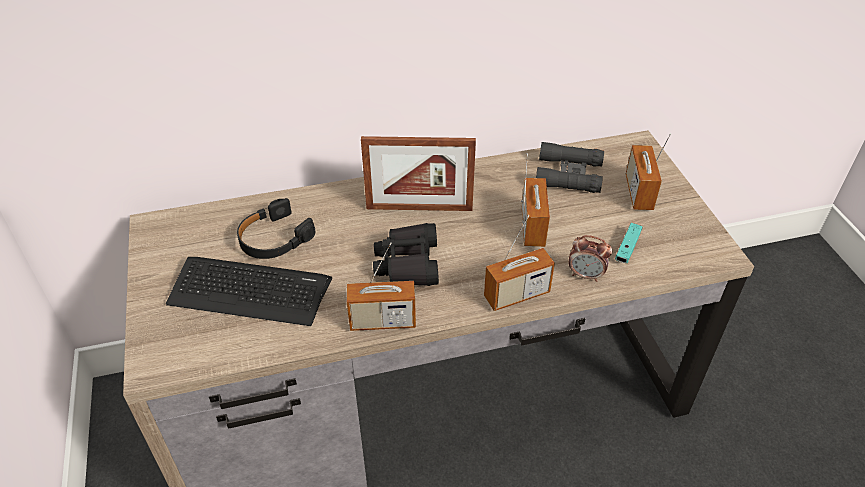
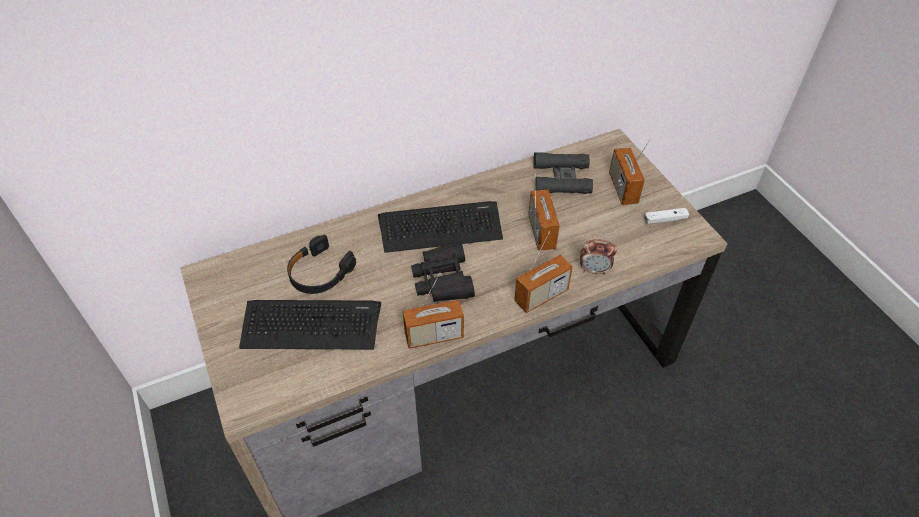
camera: 10 degrees left, 5 degrees up
picture frame [361,136,476,211] -> keyboard [378,201,503,253]
turquoise game controller [615,223,642,263] -> none
none -> white game controller [644,208,689,224]

